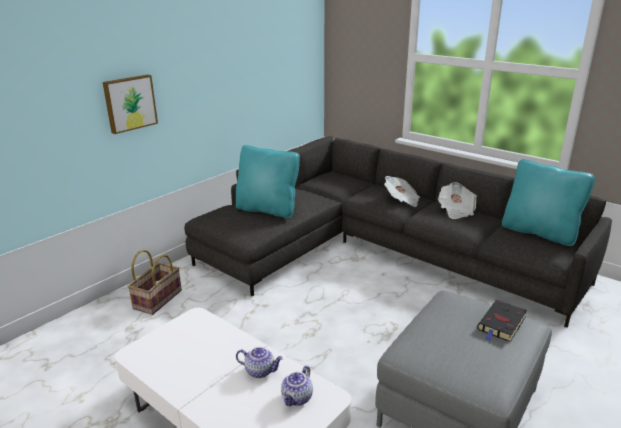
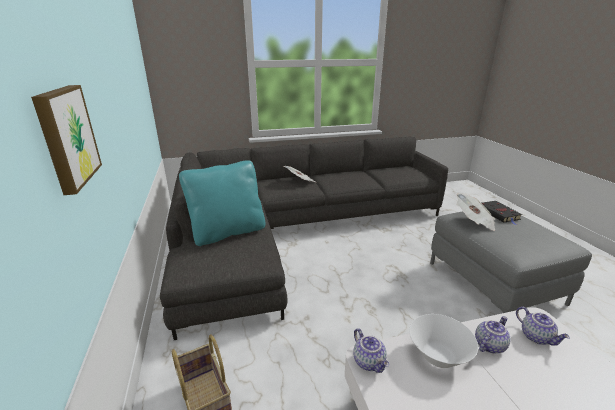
camera: 55 degrees left, 0 degrees up
newspaper [438,182,477,219] -> newspaper moved to [456,193,495,231]
turquoise pillow [502,159,595,246] -> none
none -> teapot [353,328,389,373]
none -> white bowl [410,314,478,368]

